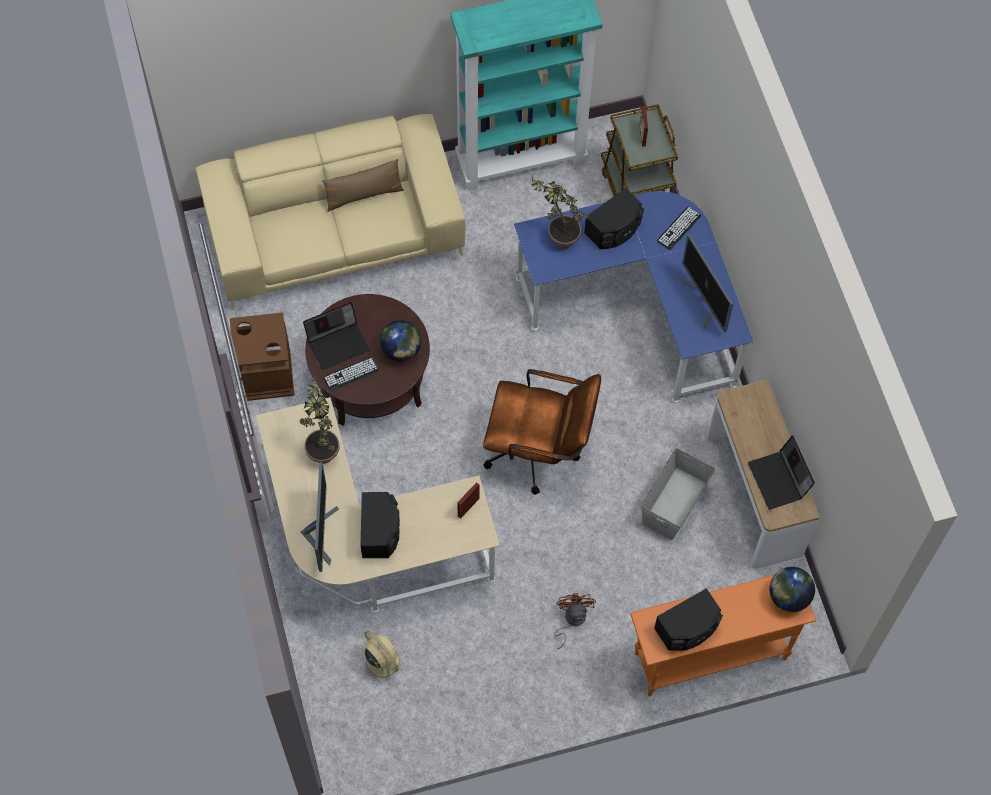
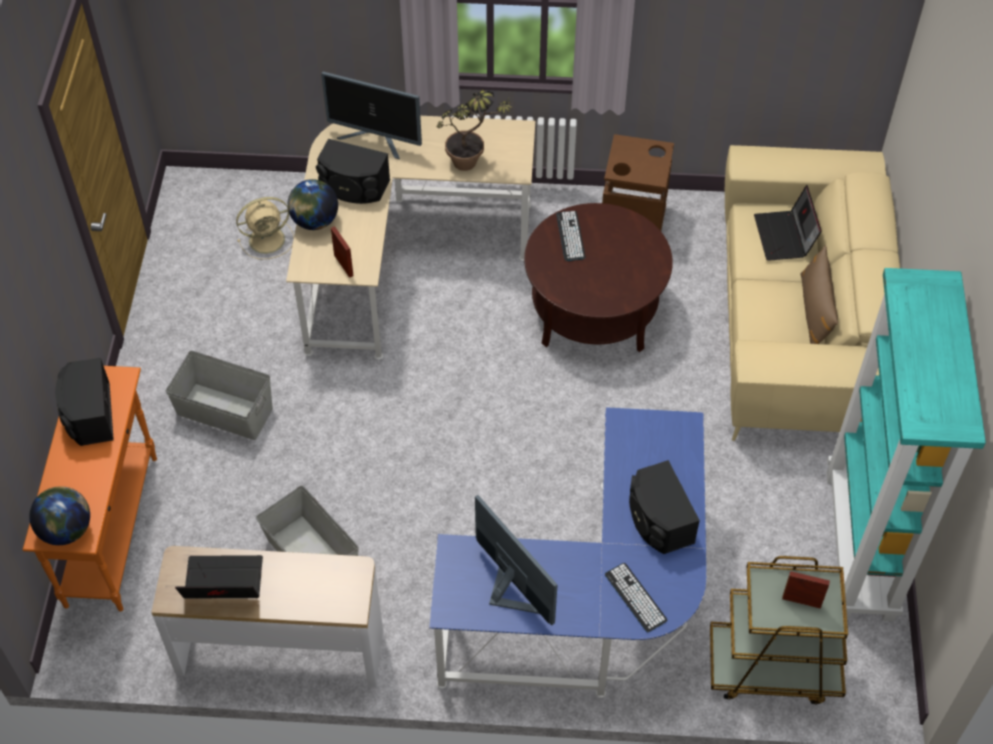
camera: 110 degrees right, 10 degrees down
laptop [303,302,370,370] -> laptop moved to [754,185,822,261]
globe [380,320,421,362] -> globe moved to [287,179,338,230]
brown office chair [483,369,601,495] -> none
potted plant [531,174,590,249] -> none
brown fan [554,593,596,649] -> grey storage box [166,351,273,440]
monitor [681,234,733,332] -> monitor turned 60 degrees clockwise [475,495,558,625]

